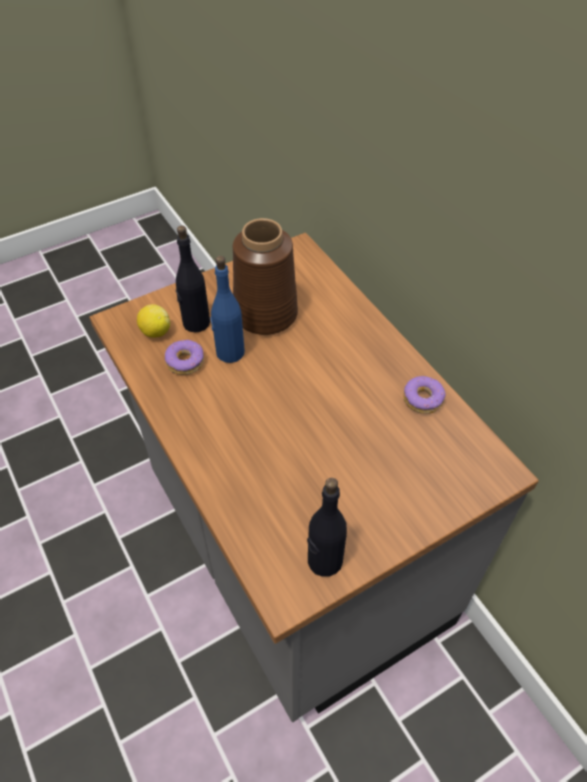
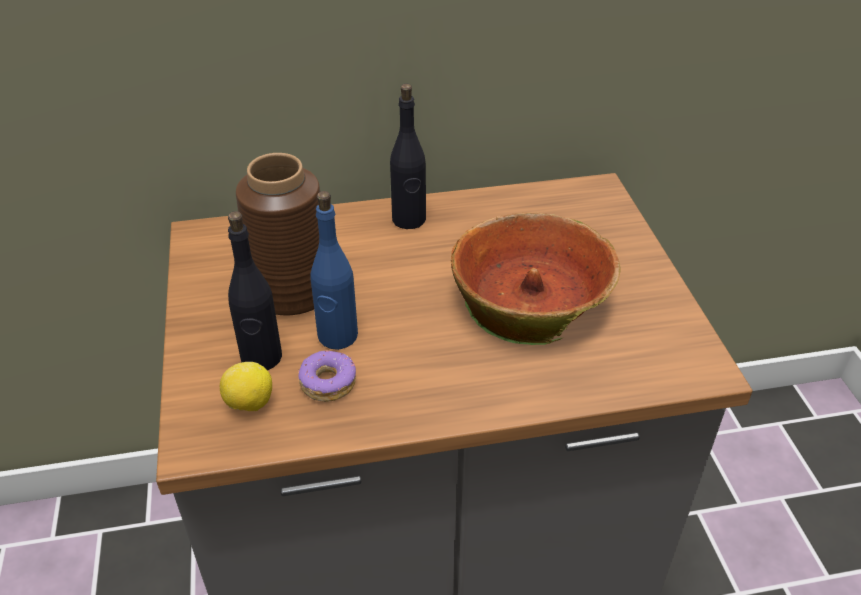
camera: 70 degrees left, 10 degrees down
black bottle [307,478,347,577] -> black bottle moved to [390,84,426,229]
donut [404,376,446,414] -> none
none -> bowl [451,213,620,345]

